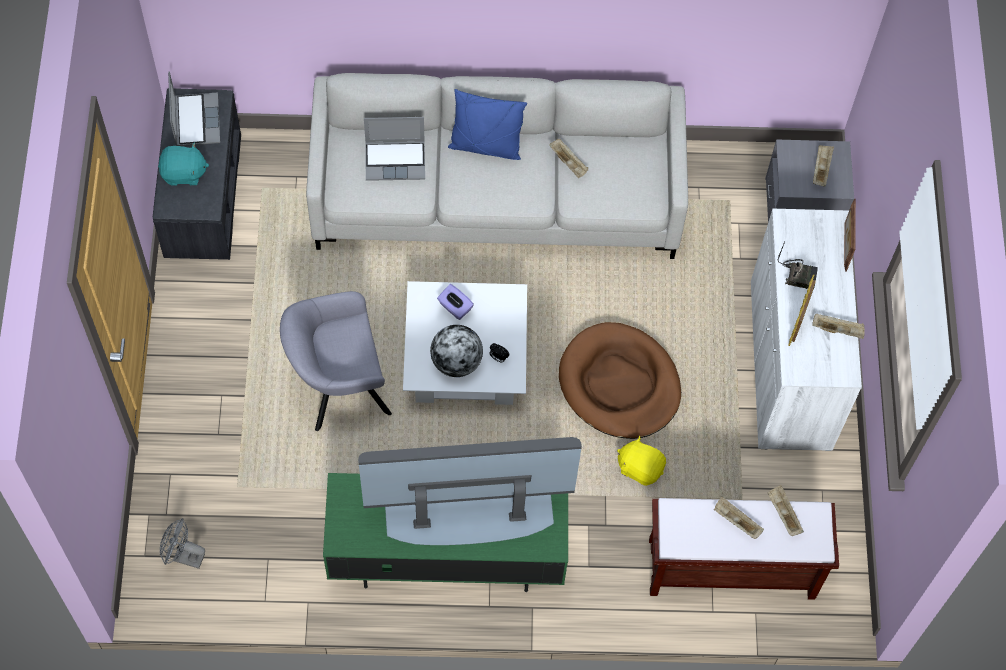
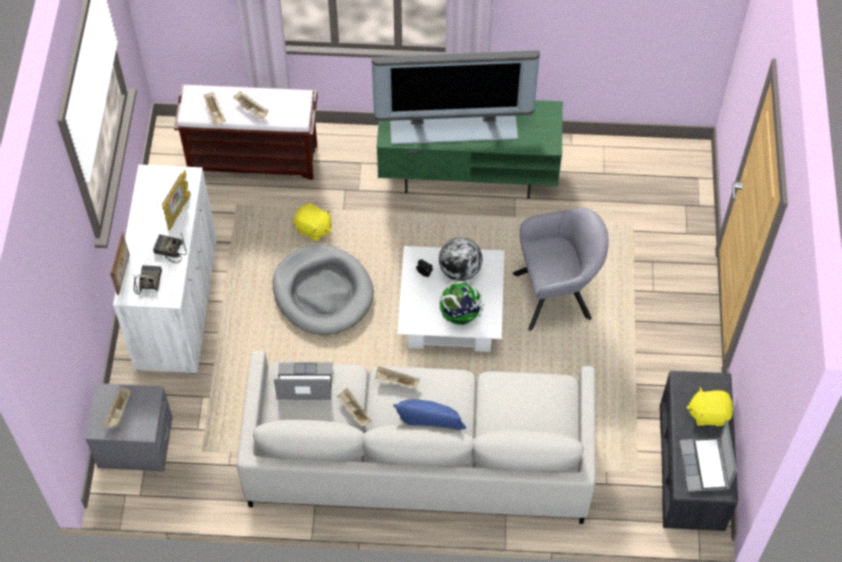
camera: 175 degrees left, 5 degrees down
turquoise plush toy [158,142,209,186] -> yellow plush toy [686,387,733,426]
grey fan [160,518,205,569] -> none
laptop [364,117,425,181] -> laptop moved to [274,363,333,400]
purple tissue box [437,284,474,320] -> globe [439,279,484,325]
brown dog bed [559,322,681,439] -> grey dog bed [273,244,374,335]
beige tray [812,314,865,339] -> beige tray moved to [376,366,420,389]
none -> radio [133,265,162,295]

